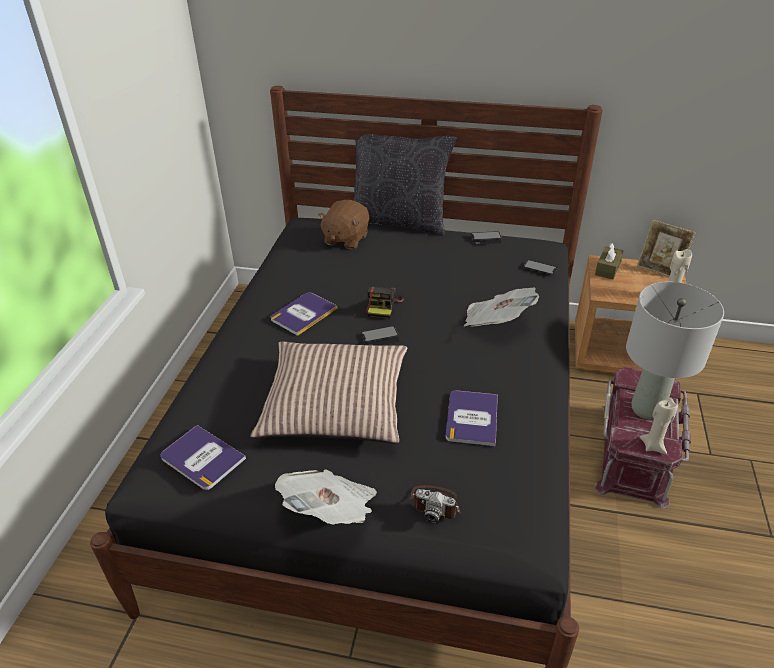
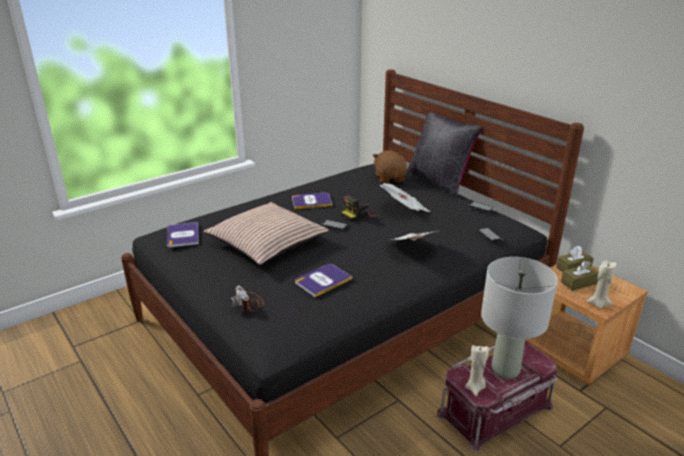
camera: 40 degrees right, 10 degrees down
newspaper [275,470,377,525] -> newspaper moved to [380,183,430,212]
brown plush toy [318,200,369,250] -> brown plush toy turned 105 degrees clockwise [372,150,407,183]
picture frame [637,220,696,277] -> none
none -> brown tissue box [561,261,599,291]

